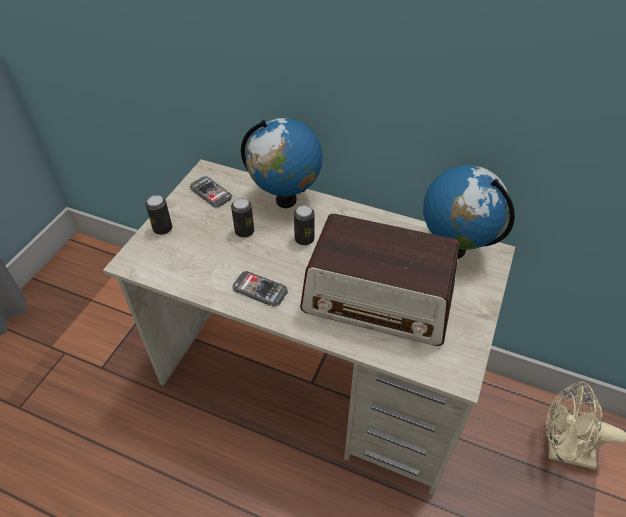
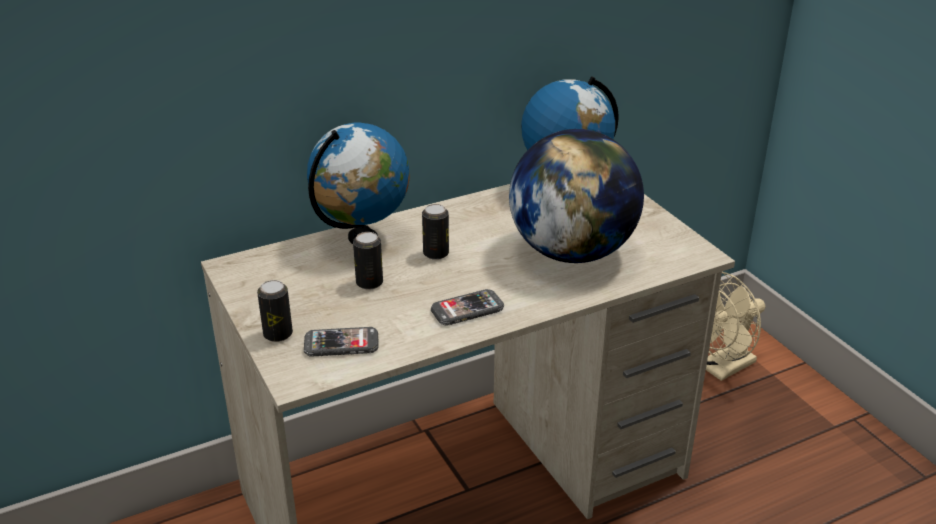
camera: 50 degrees left, 15 degrees down
phone [190,176,232,207] -> phone moved to [304,327,379,357]
radio [300,213,459,346] -> globe [509,129,644,263]

